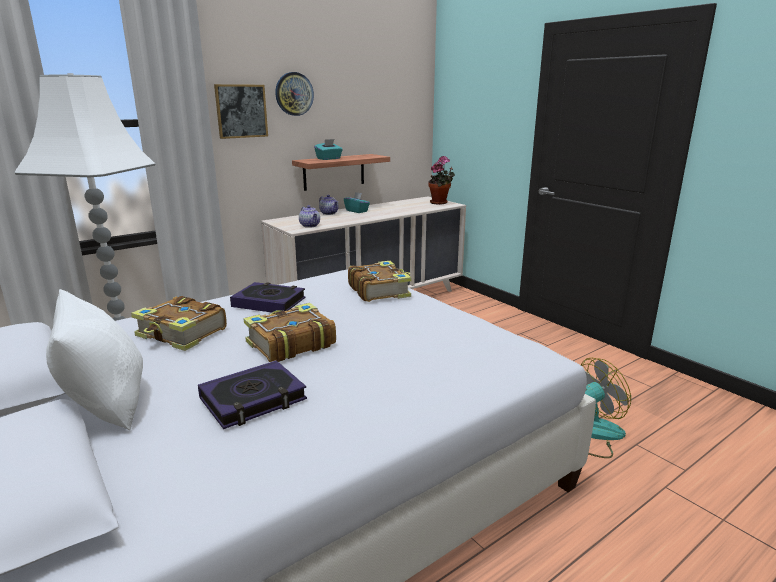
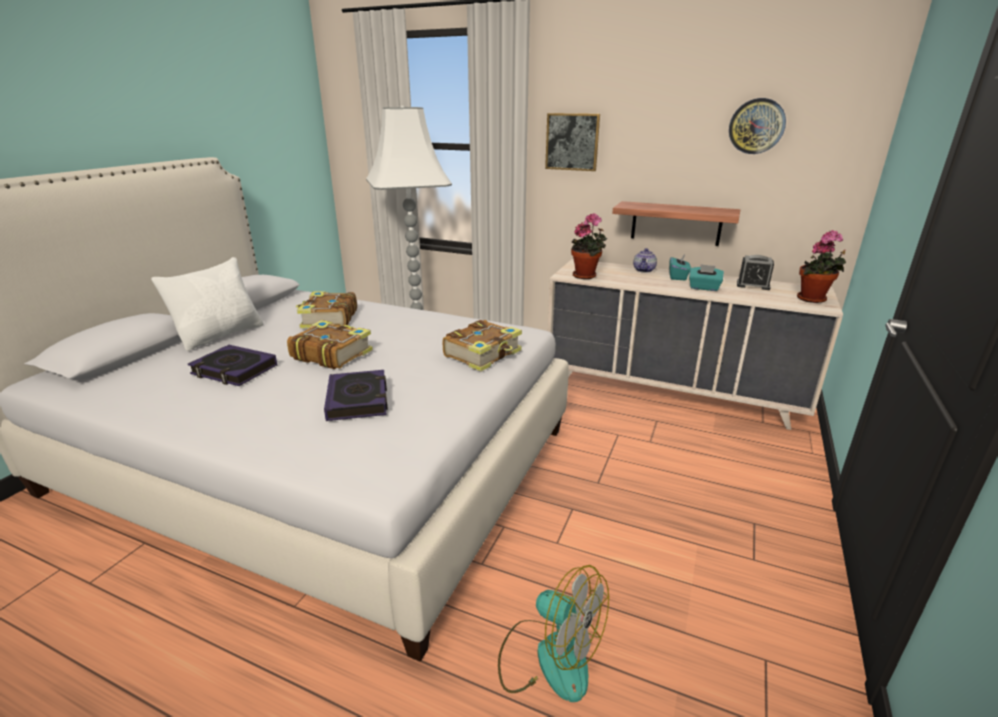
camera: 60 degrees right, 5 degrees up
book [230,282,306,313] -> book moved to [324,370,388,421]
wall clock [275,72,314,116] -> wall clock moved to [729,98,786,154]
teapot [299,205,320,228] -> potted plant [571,213,607,279]
turquoise tissue box [314,139,343,160] -> turquoise tissue box moved to [689,264,724,291]
none -> alarm clock [737,255,774,290]

